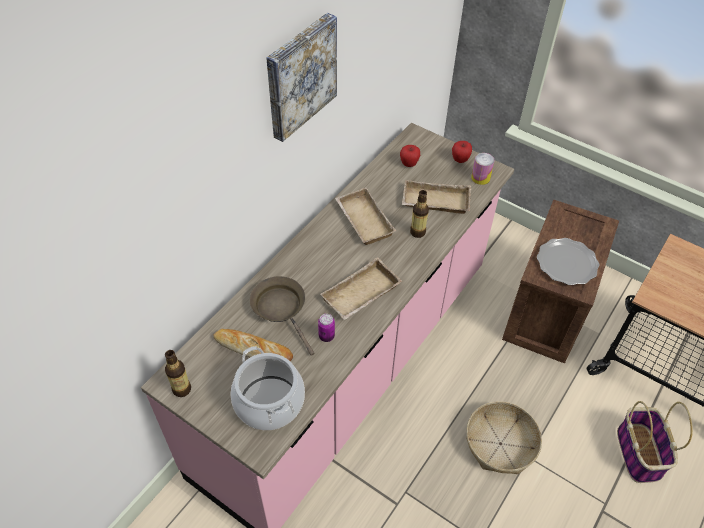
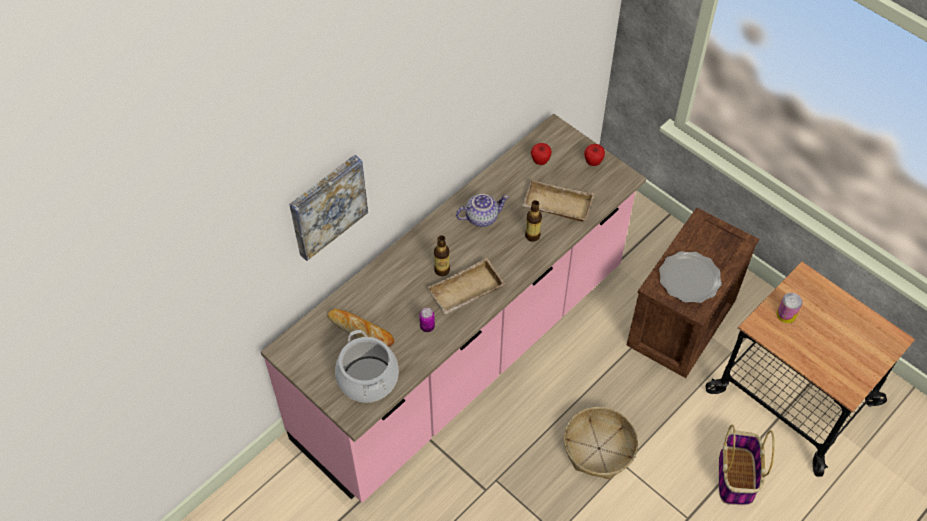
camera: 10 degrees right, 5 degrees up
bottle [165,350,191,397] -> bottle moved to [434,235,450,276]
brown frying pan [250,276,314,356] -> none
picture [266,13,337,142] -> picture moved to [289,155,368,261]
beige tray [335,187,396,245] -> teapot [456,194,509,227]
can [471,153,495,185] -> can moved to [776,293,803,323]

